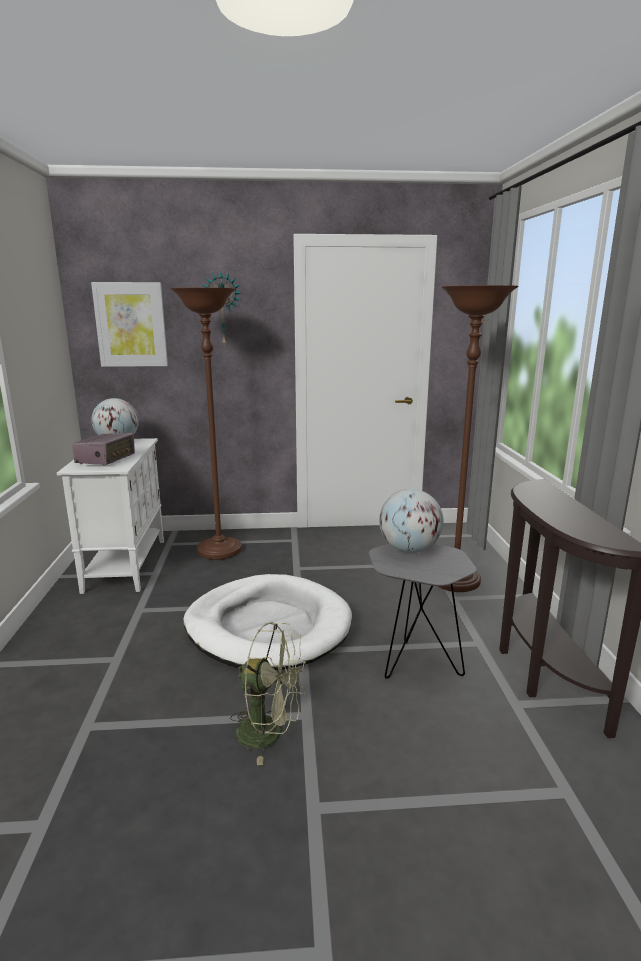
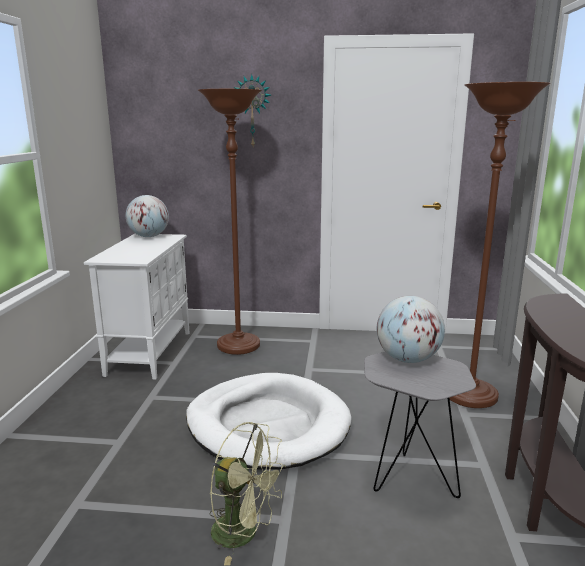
camera: 10 degrees right, 0 degrees up
radio [72,433,135,465] -> none
picture [91,282,168,367] -> none

